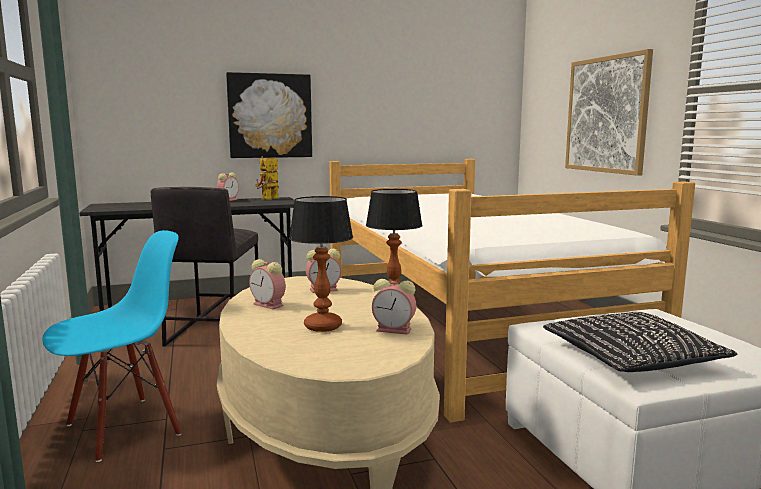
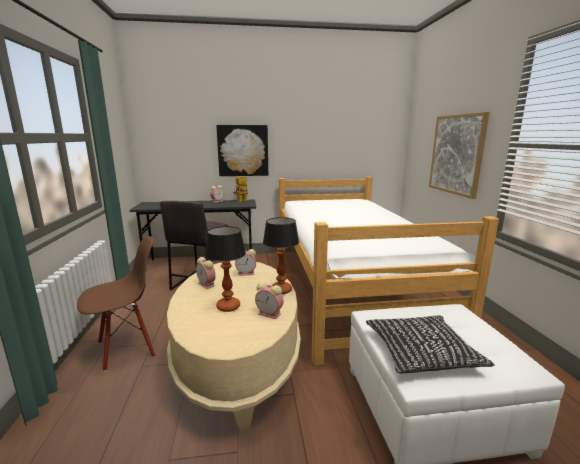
camera: 10 degrees right, 5 degrees up
blue chair [42,230,182,462] -> brown chair [77,236,155,372]

